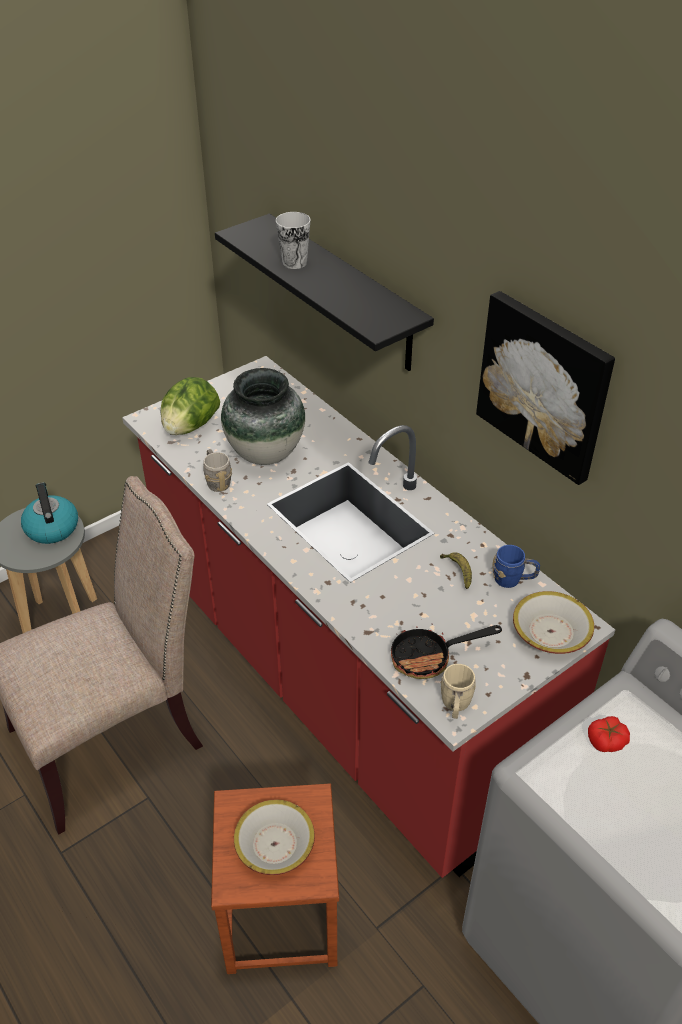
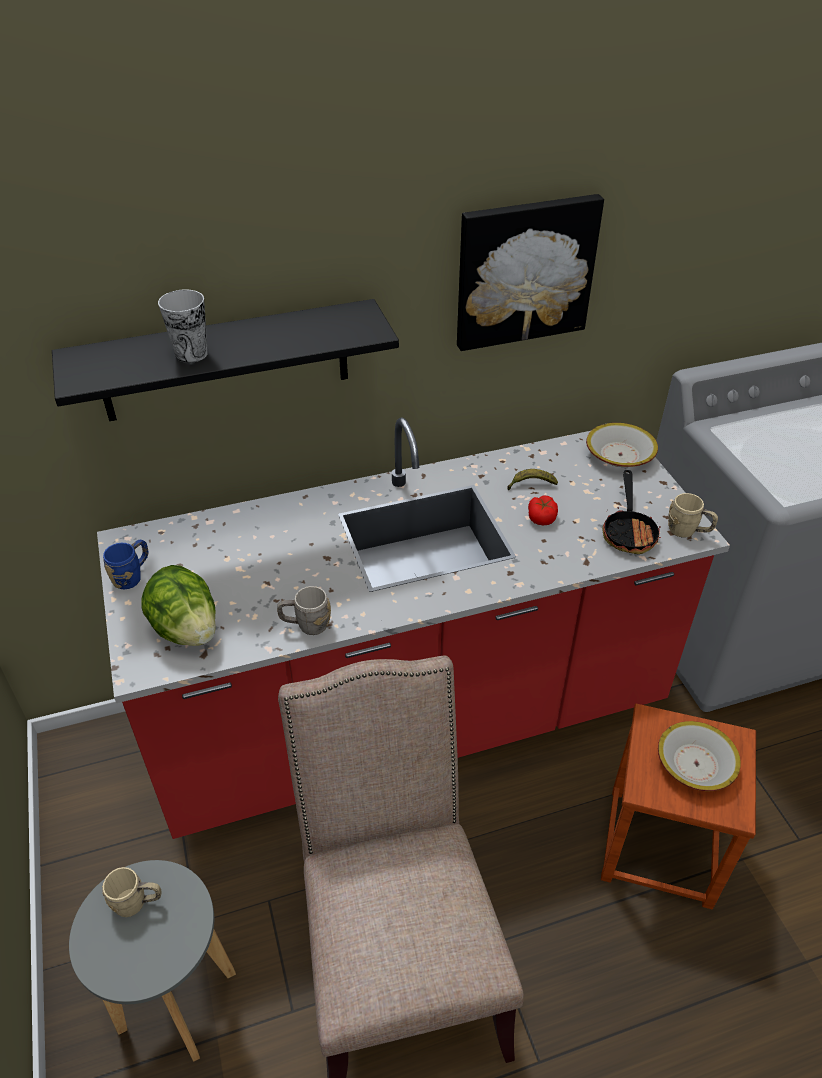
camera: 70 degrees left, 0 degrees up
kettle [21,482,78,544] -> beige mug [102,867,162,917]
vase [221,368,305,465] -> none
blue mug [493,545,540,588] -> blue mug moved to [103,539,148,589]
tomato [588,716,630,752] -> tomato moved to [528,495,558,525]

